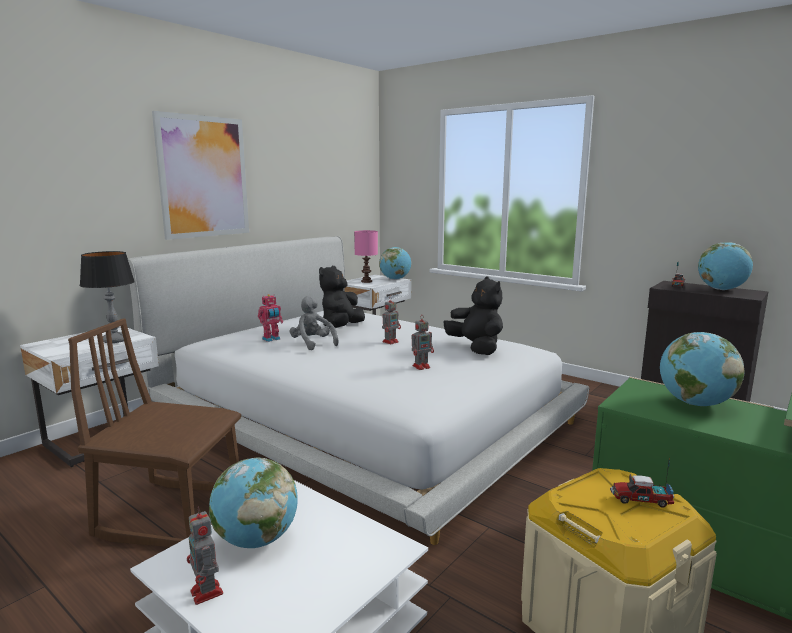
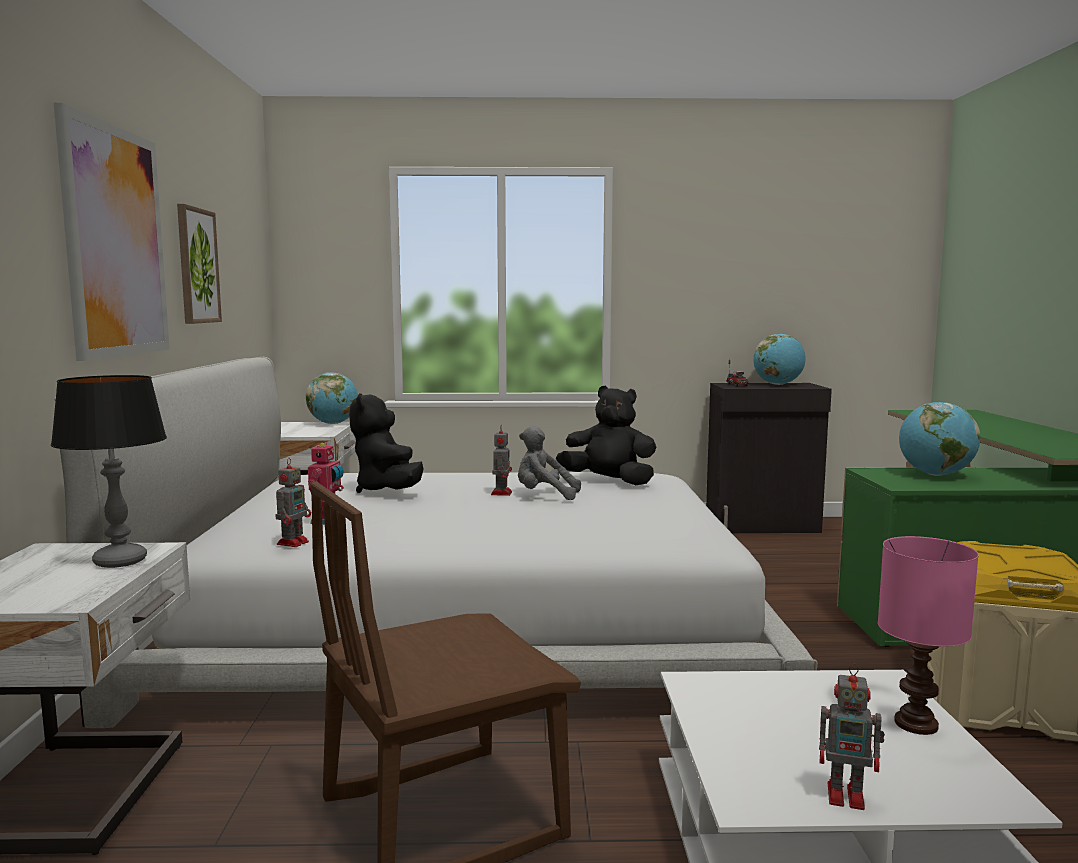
camera: 40 degrees left, 5 degrees down
globe [209,458,298,548] -> none
grey plush toy [289,296,339,350] -> grey plush toy moved to [518,426,581,500]
pink table lamp [354,230,378,283] -> pink table lamp moved to [878,536,979,735]
toy robot [411,316,434,370] -> toy robot moved to [275,458,311,547]
toy truck [610,458,674,508] -> none
none -> picture [177,204,222,324]

